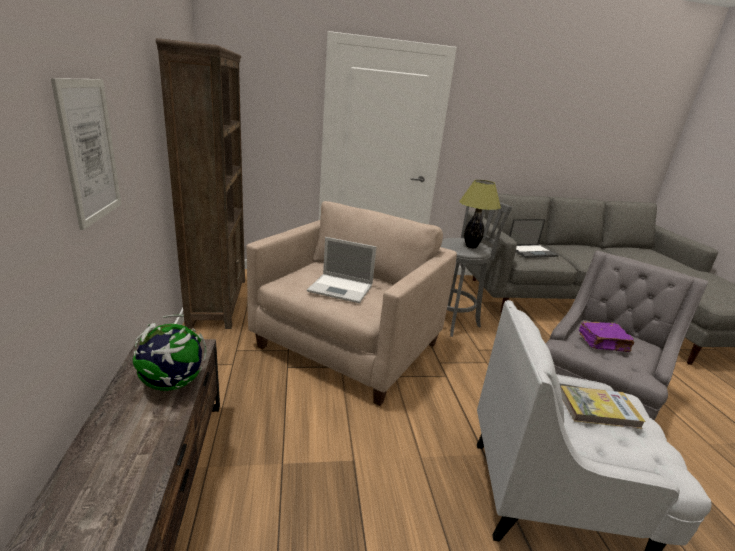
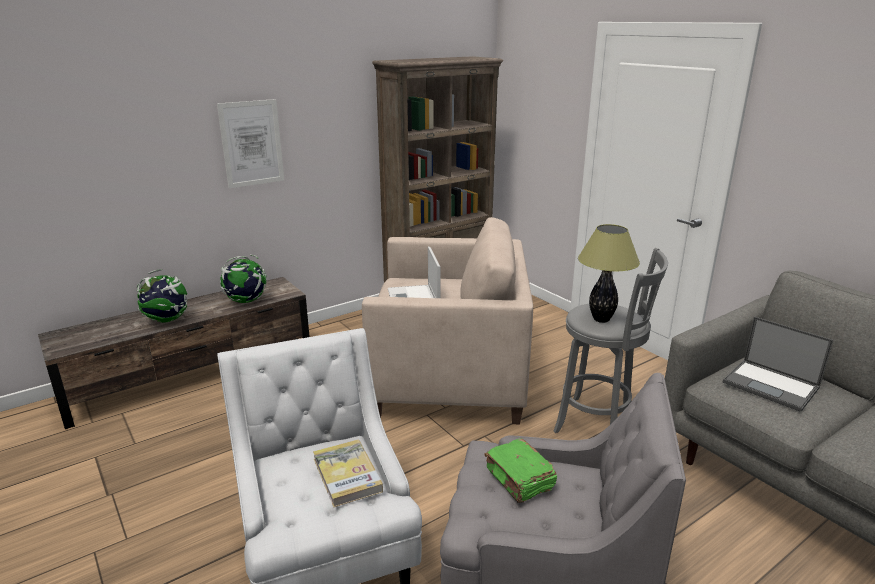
camera: 65 degrees right, 0 degrees up
purple book [579,322,634,352] -> green book [484,439,557,503]
none -> globe [137,269,188,323]

